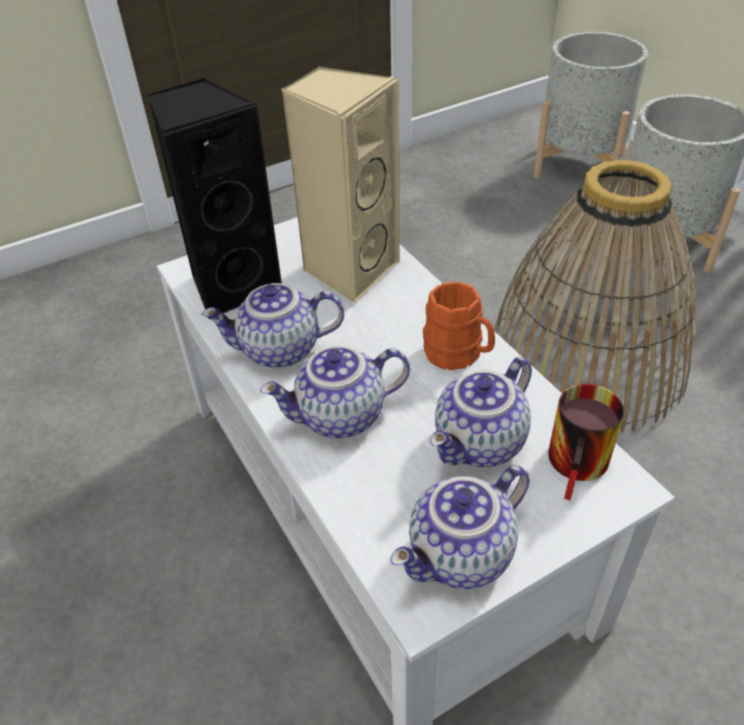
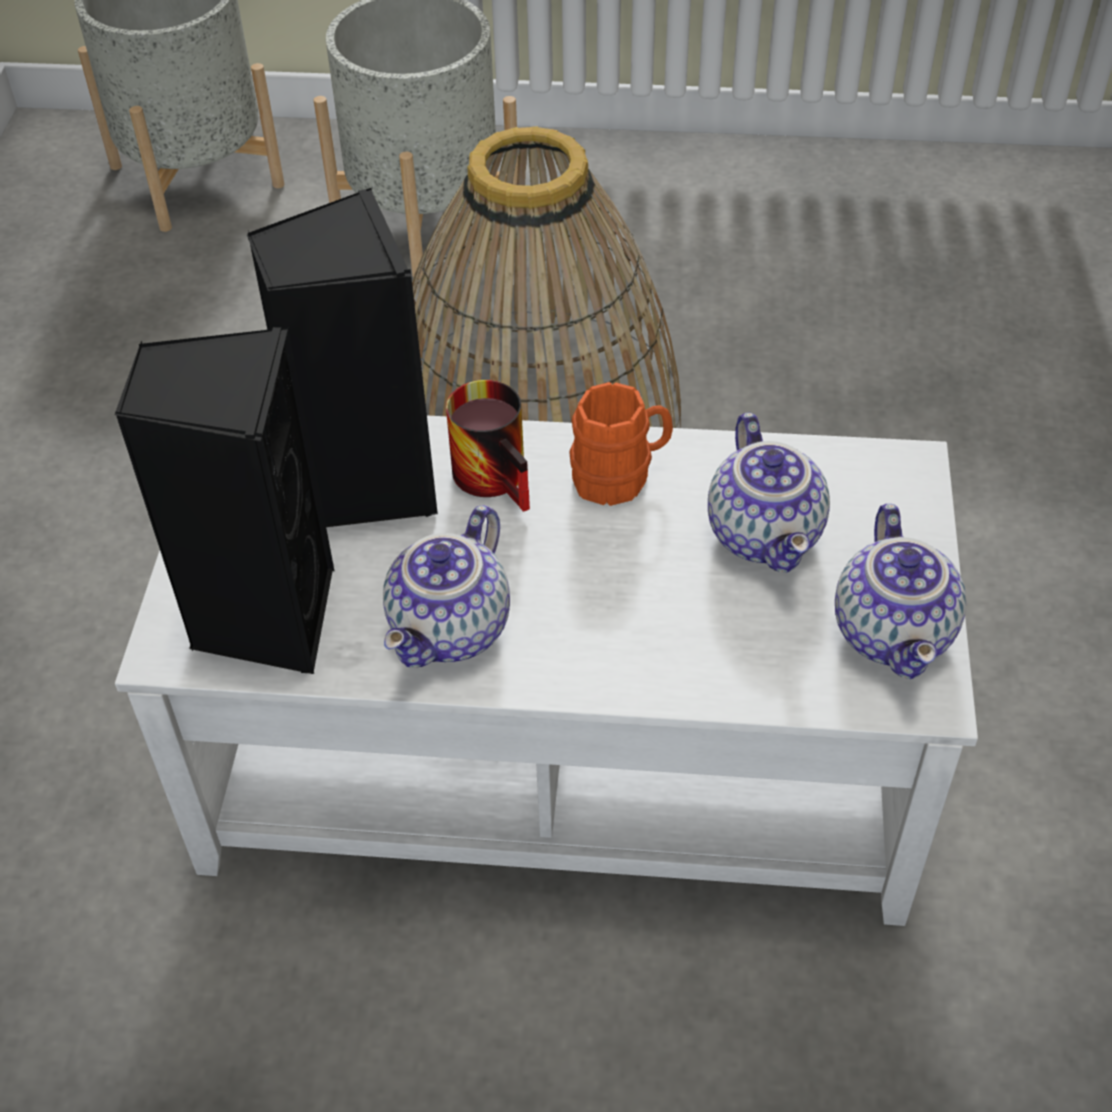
camera: 55 degrees left, 5 degrees up
teapot [260,345,410,438] -> none
beige speaker [281,66,400,304] -> black speaker [247,188,438,527]
mug [548,384,624,500] -> mug moved to [446,380,530,512]

